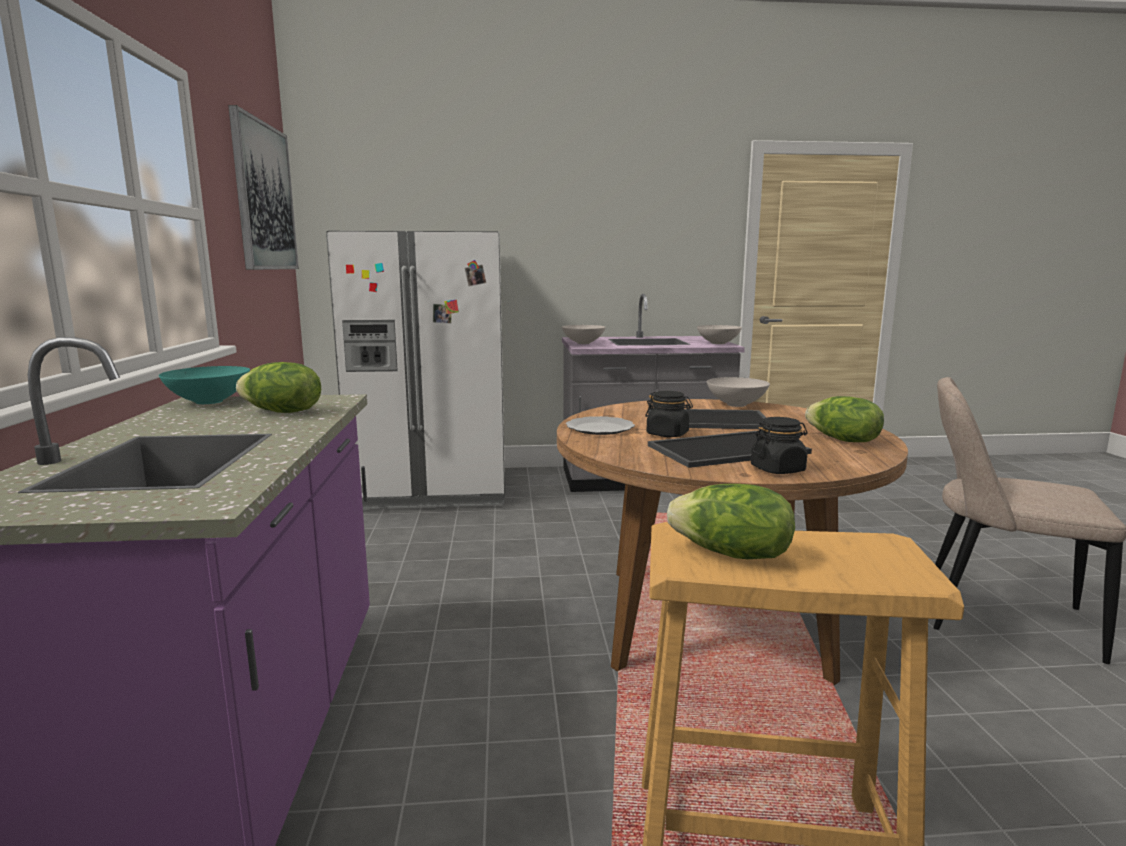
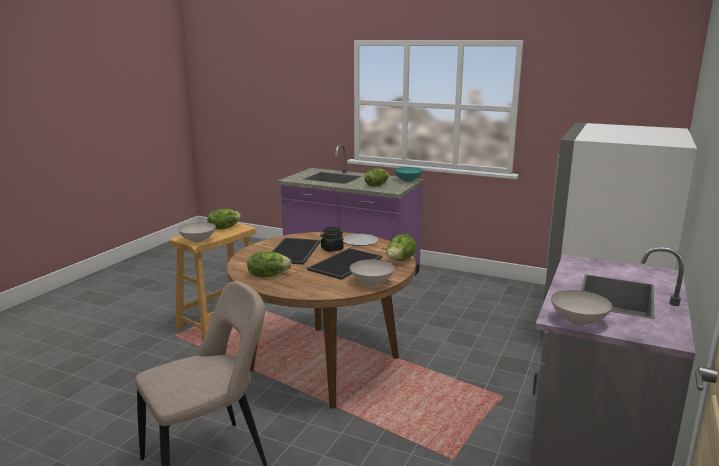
camera: 120 degrees right, 5 degrees up
picture [228,105,299,270] -> none
white bowl [562,325,606,344] -> white bowl moved to [178,222,216,243]
black jar [751,417,807,474] -> none
none -> lettuce [386,234,416,261]

